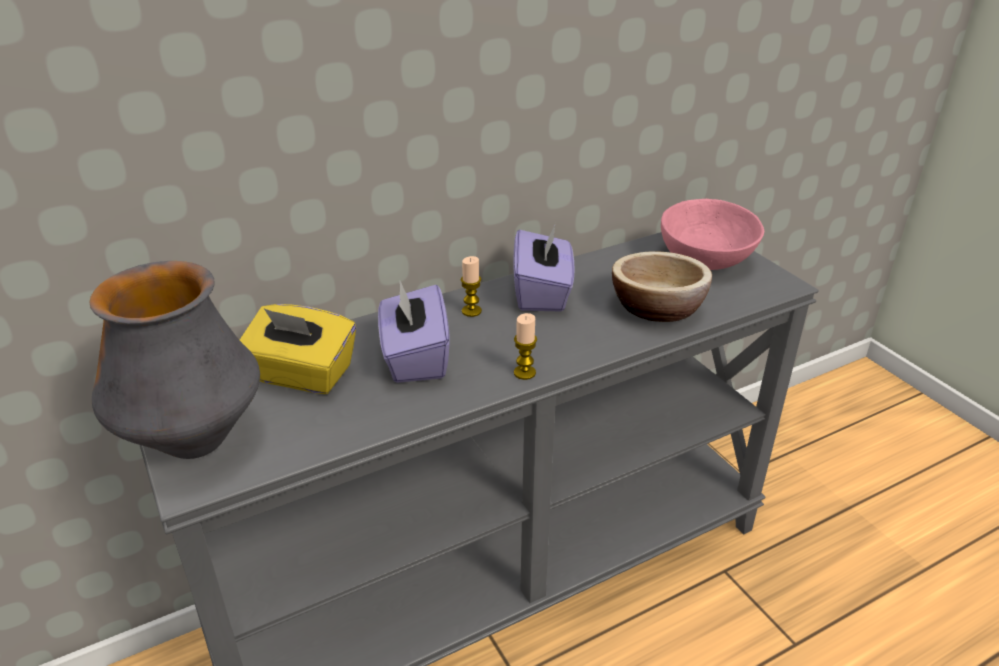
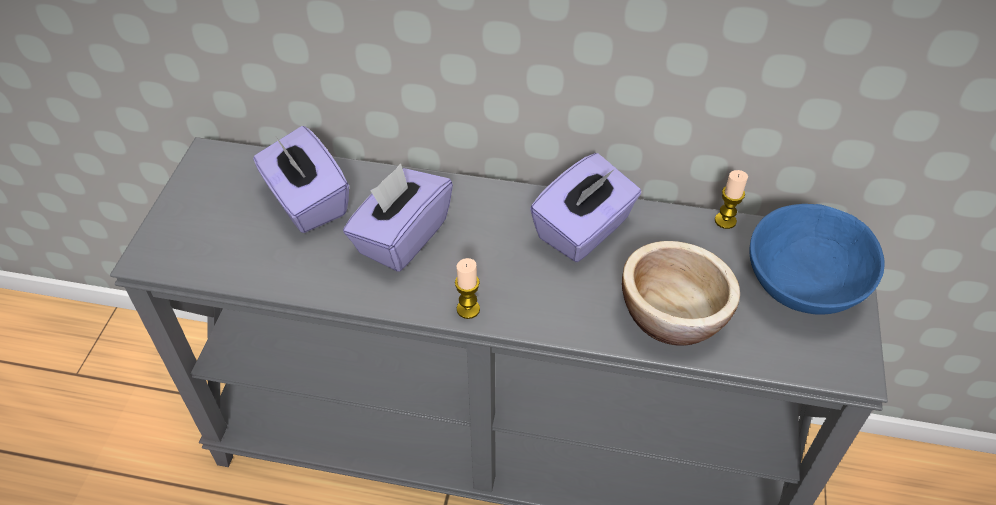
camera: 40 degrees right, 15 degrees up
vase [90,261,260,459] -> none
yellow tissue box [240,304,356,394] -> purple tissue box [253,126,349,233]
candle [461,256,482,317] -> candle moved to [715,170,748,229]
pink bowl [661,199,764,270] -> blue bowl [749,204,885,315]

